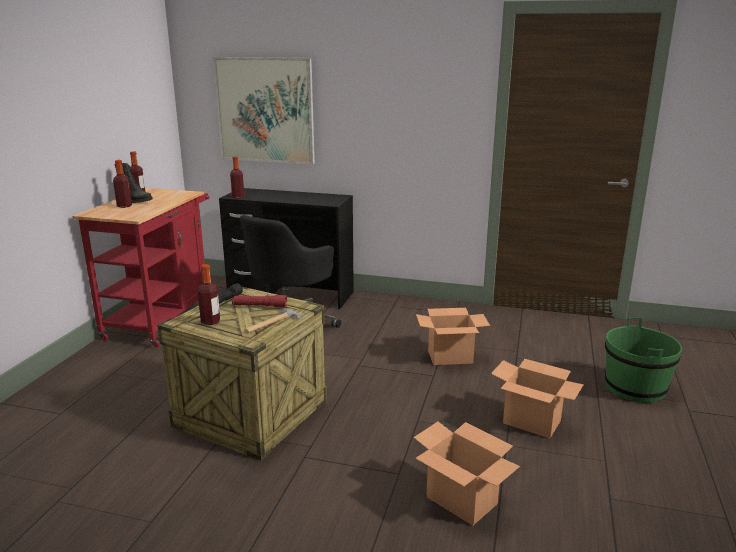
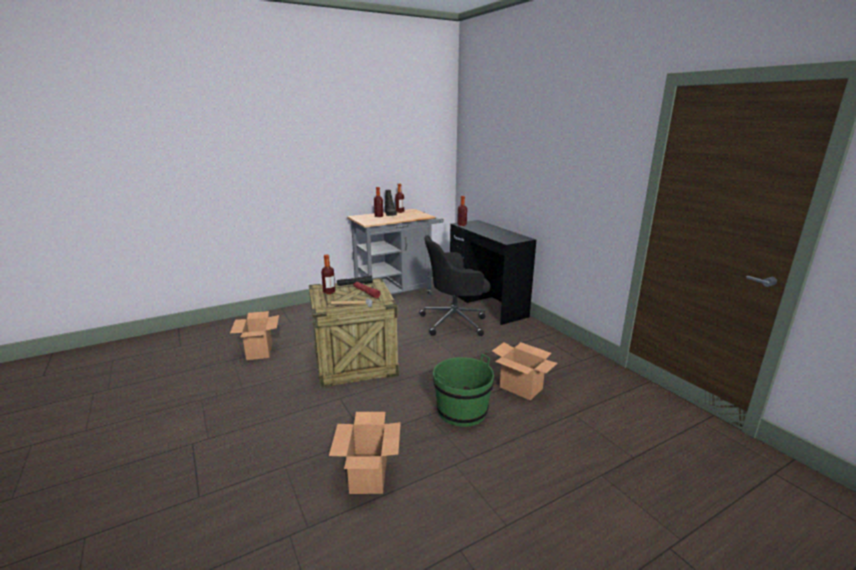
camera: 45 degrees right, 0 degrees up
red cart [72,188,209,348] -> grey cart [347,209,444,295]
picture [213,57,315,164] -> none
cardboard box [491,359,584,438] -> cardboard box moved to [230,311,279,360]
green bucket [605,317,682,403] -> green bucket moved to [433,354,494,427]

